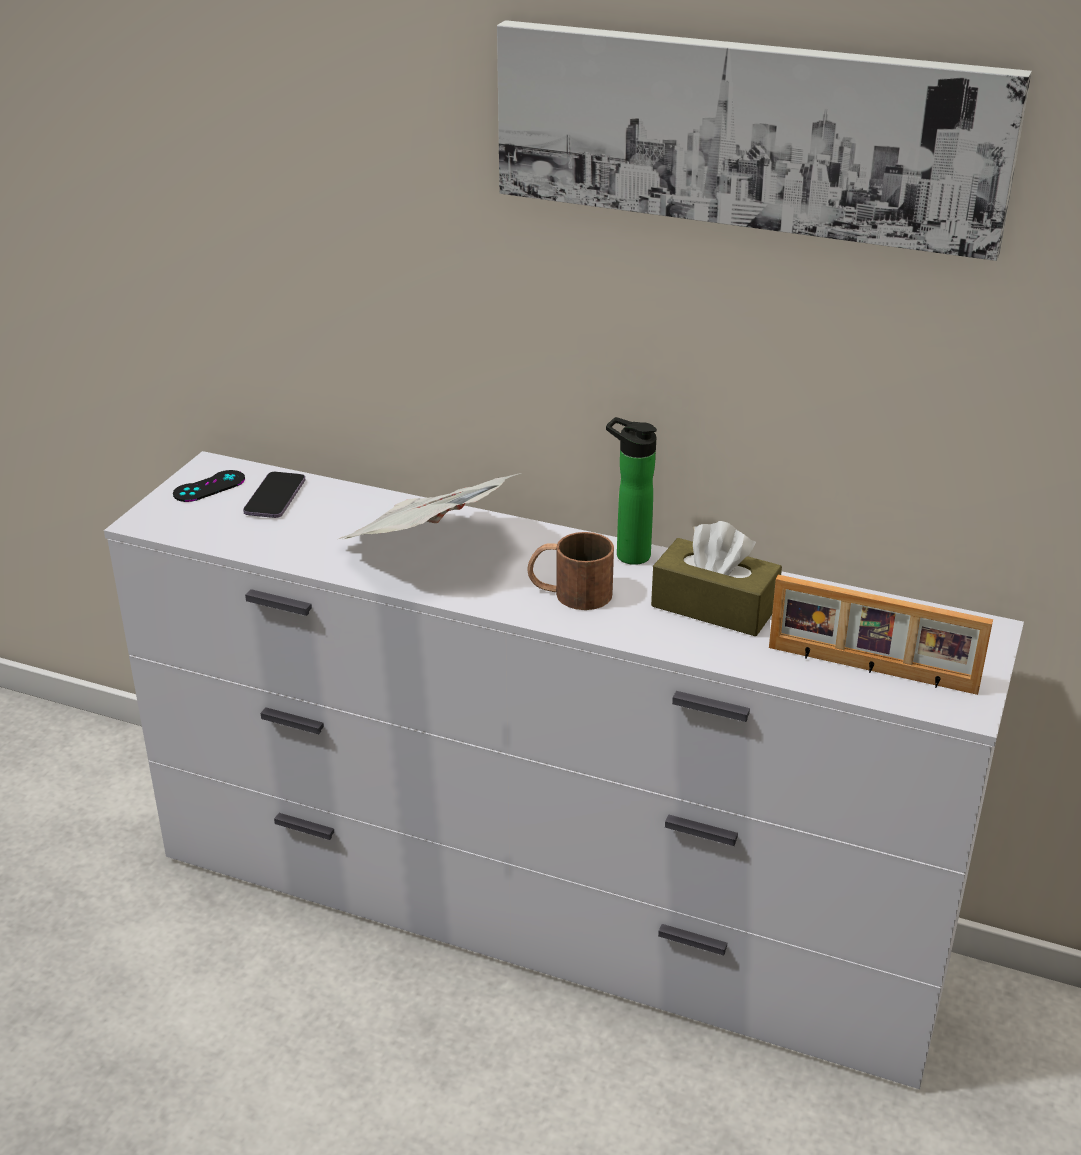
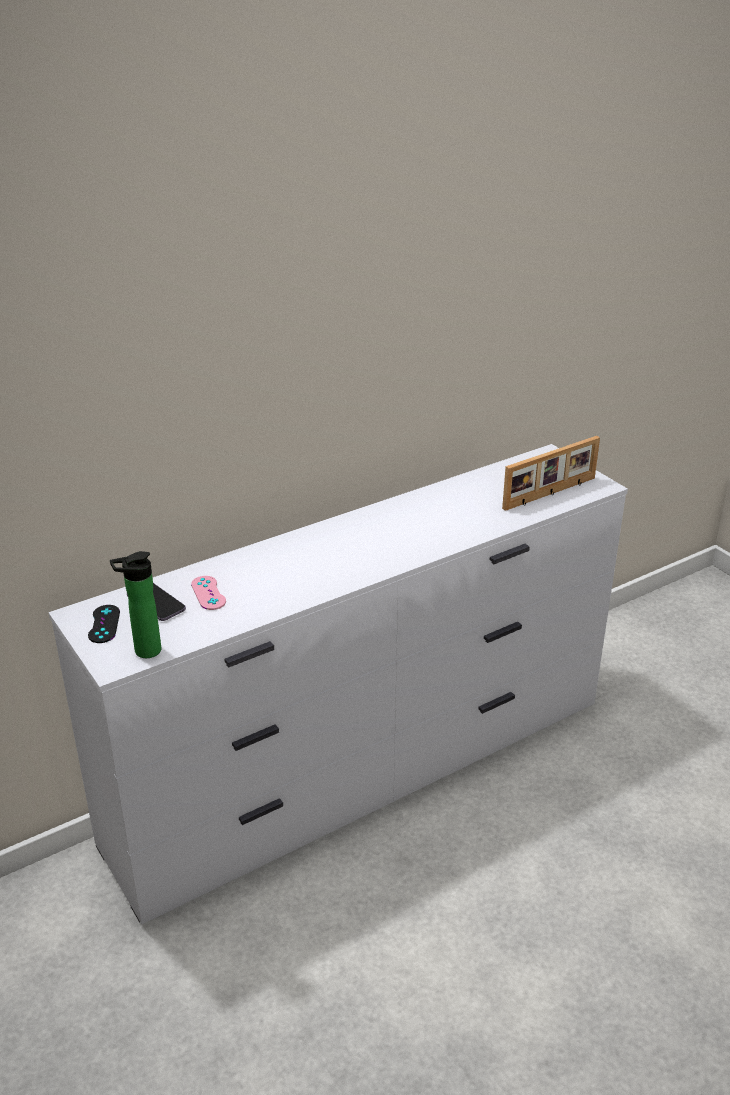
camera: 55 degrees left, 0 degrees up
newspaper [339,473,521,539] -> none
picture [497,20,1032,261] -> none
brown mug [527,532,614,610] -> none
bottle [606,417,657,565] -> bottle moved to [110,551,161,658]
brown tissue box [651,521,782,636] -> none
none -> pink game controller [191,576,226,610]

